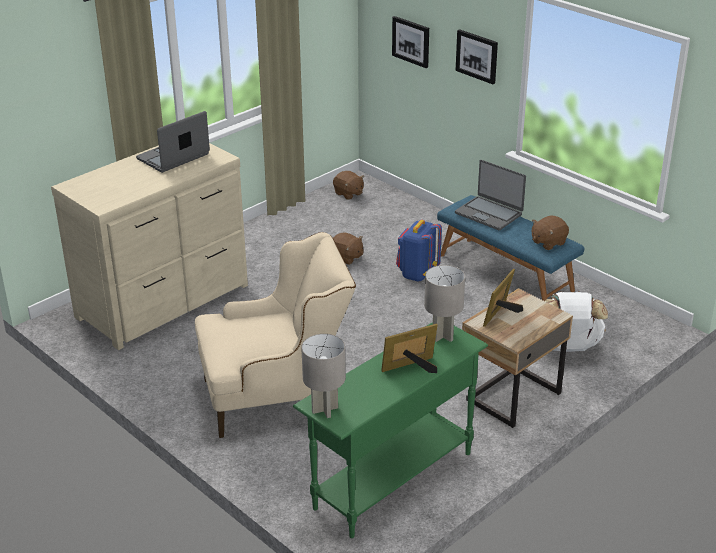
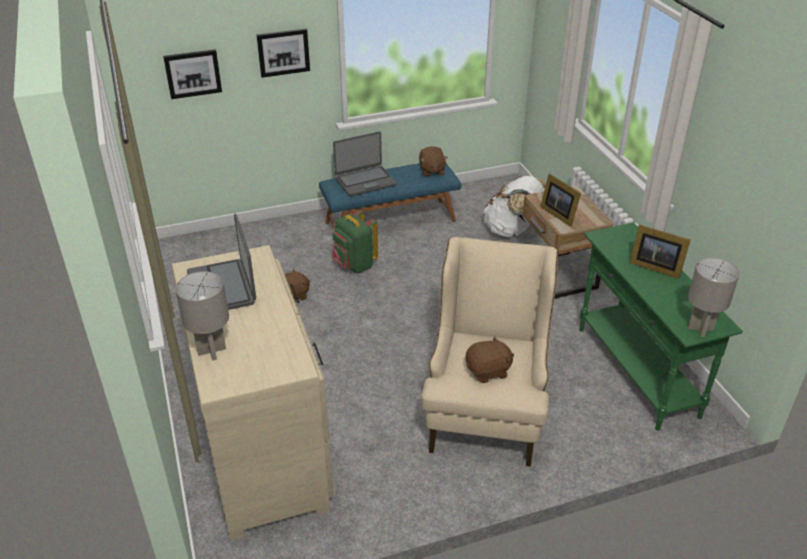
camera: 65 degrees left, 5 degrees up
brown plush toy [333,171,364,200] -> brown plush toy moved to [465,336,514,383]
picture frame [381,324,438,373] -> picture frame turned 60 degrees counterclockwise [630,225,690,279]
blue backpack [396,220,442,281] -> green backpack [333,210,378,273]
grey table lamp [424,265,465,342] -> grey table lamp moved to [175,271,229,361]

